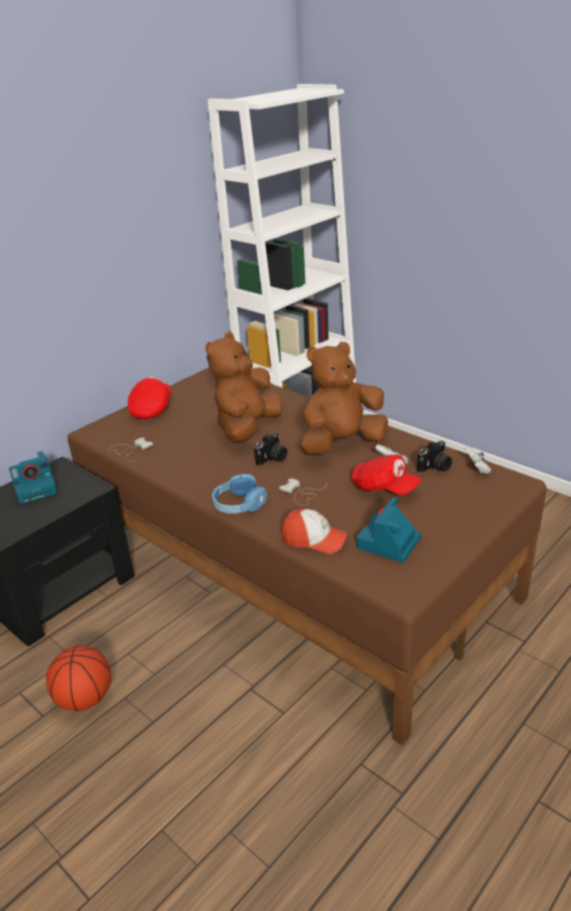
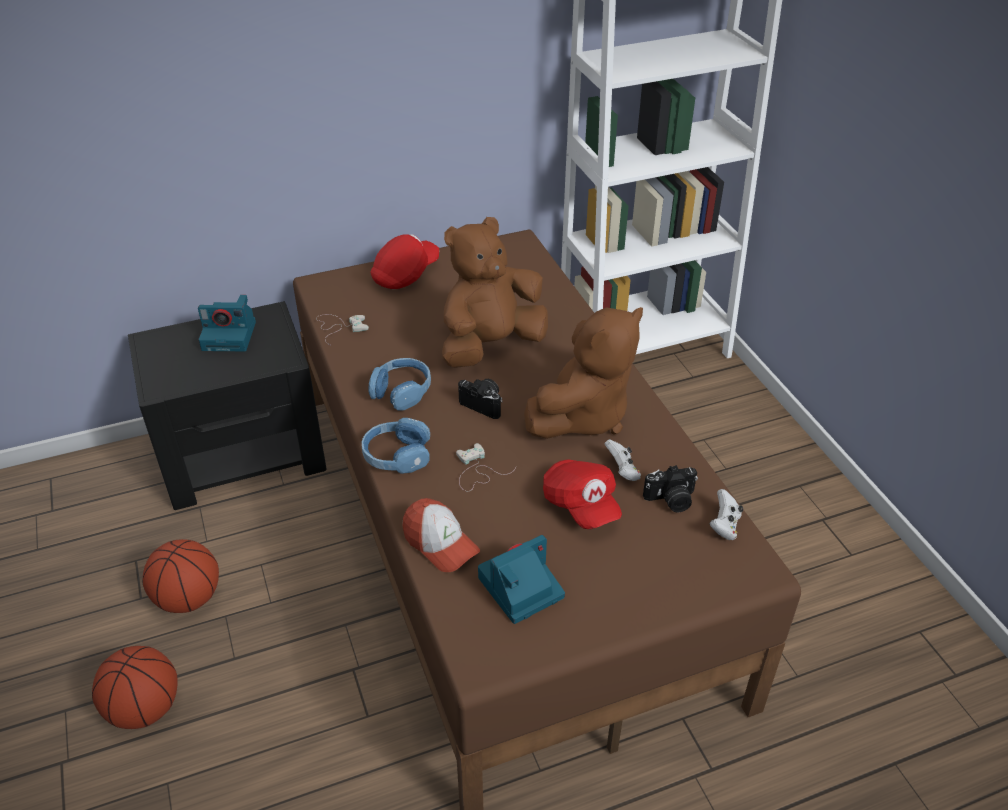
camera: 25 degrees right, 10 degrees up
camera [254,433,287,466] -> camera turned 120 degrees counterclockwise [458,379,502,419]
brown plush toy [301,342,388,455] -> brown plush toy turned 135 degrees clockwise [524,307,643,439]
none -> basketball [92,646,178,729]
none -> blue headphones [369,358,431,411]

